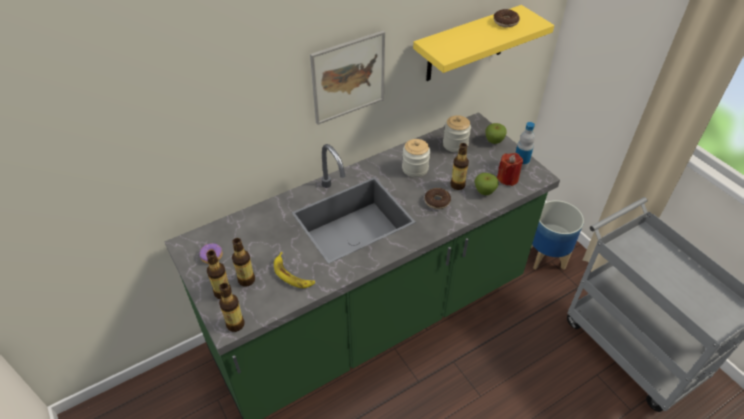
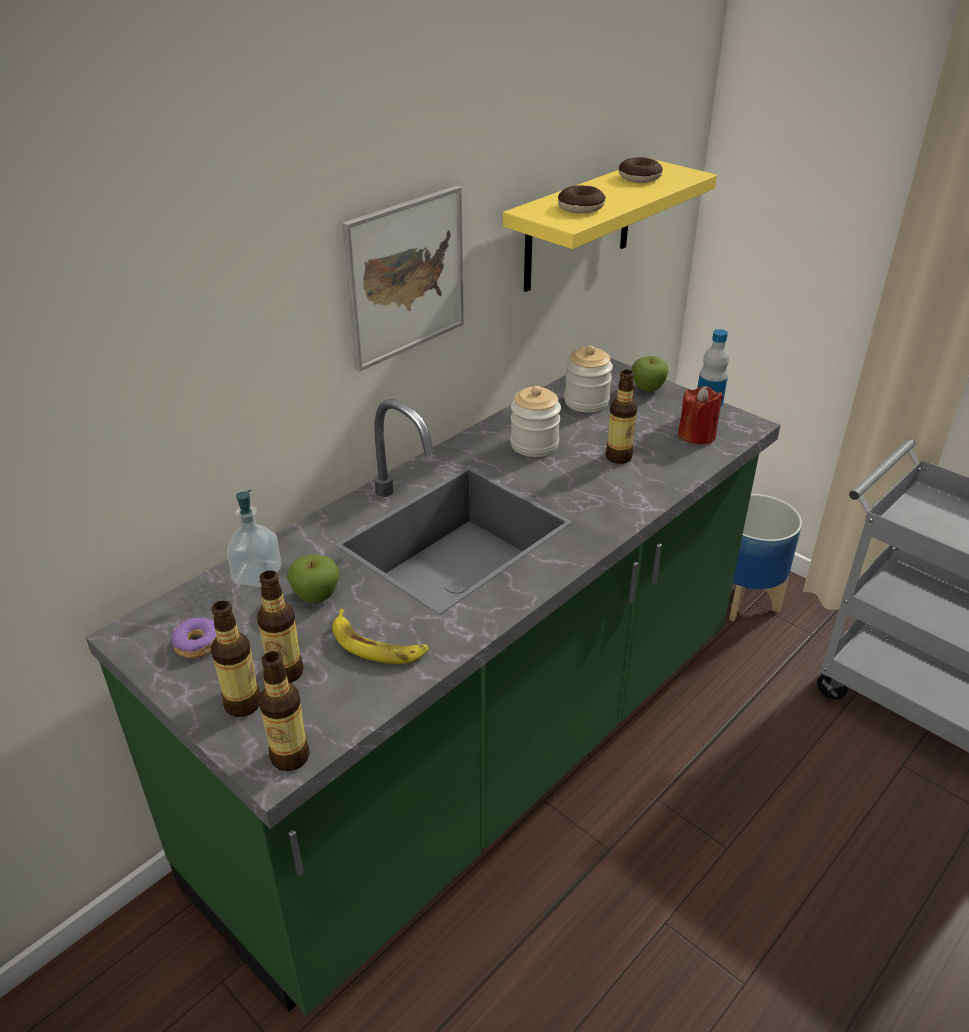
camera: 15 degrees left, 10 degrees down
donut [425,188,451,209] -> donut moved to [558,186,606,213]
apple [474,173,499,195] -> apple moved to [287,555,340,603]
none -> soap dispenser [227,490,281,587]

